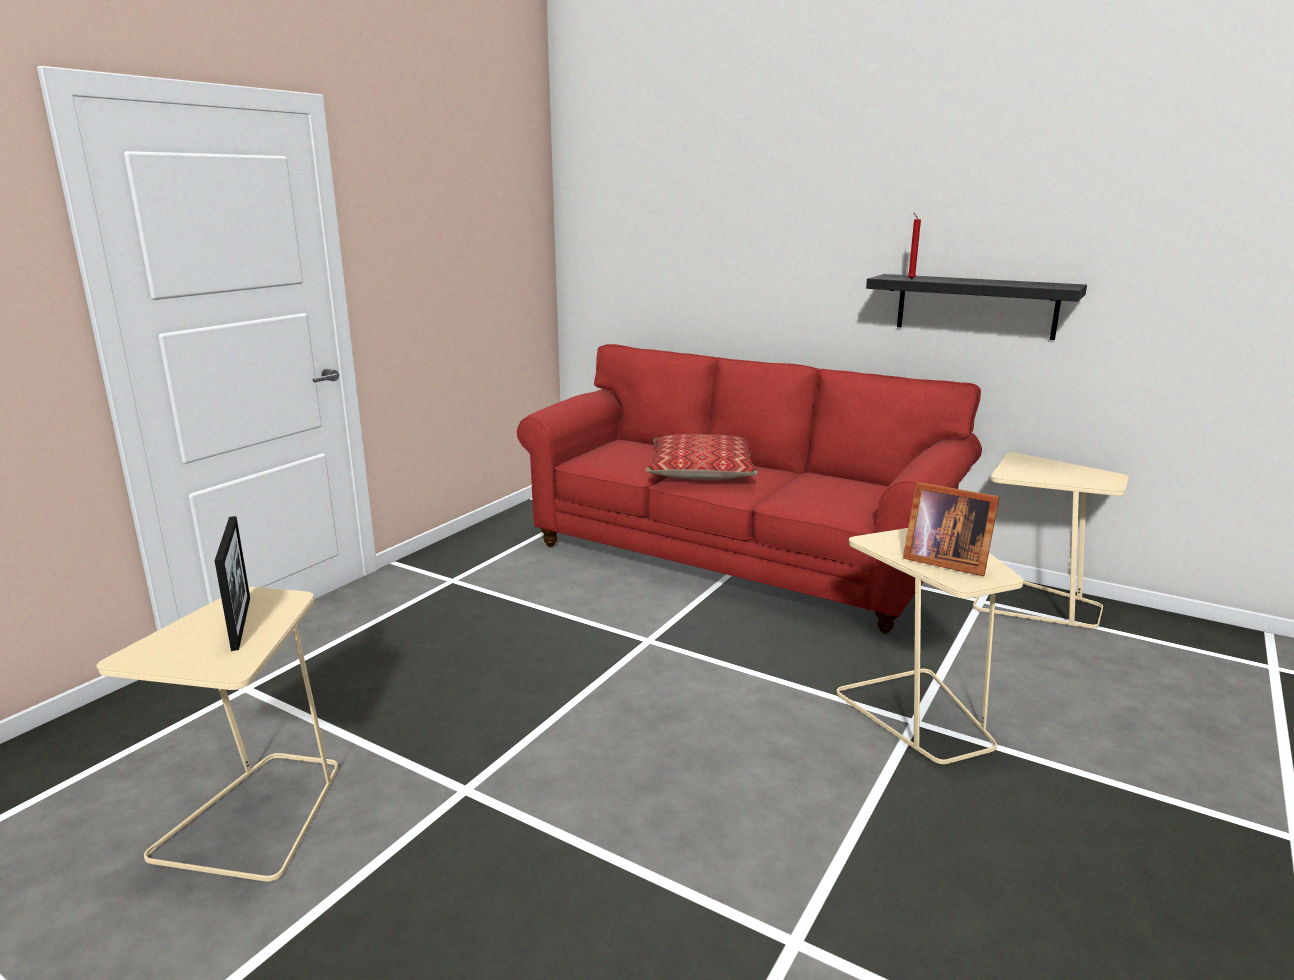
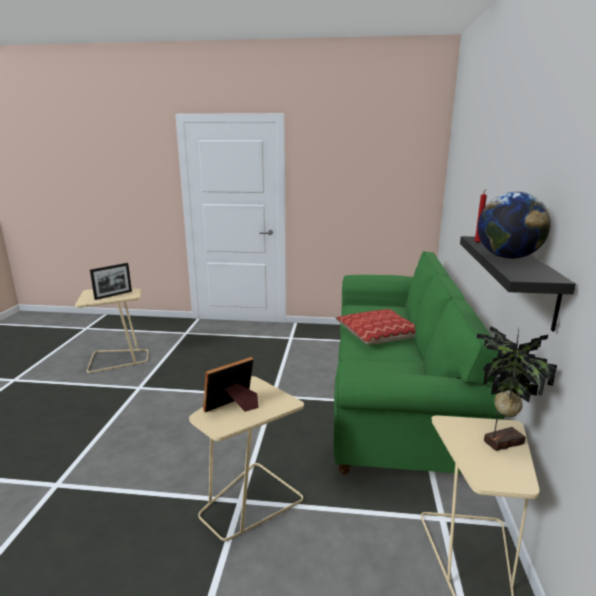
camera: 65 degrees right, 0 degrees up
red sofa [517,344,982,634] -> green sofa [333,251,506,475]
picture frame [903,482,1000,576] -> picture frame turned 45 degrees clockwise [203,357,258,412]
none -> potted plant [477,326,557,451]
none -> globe [478,192,551,259]

